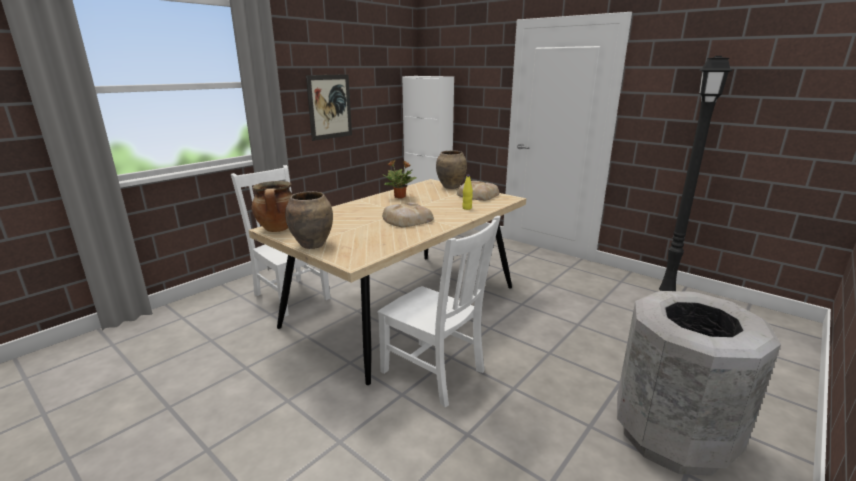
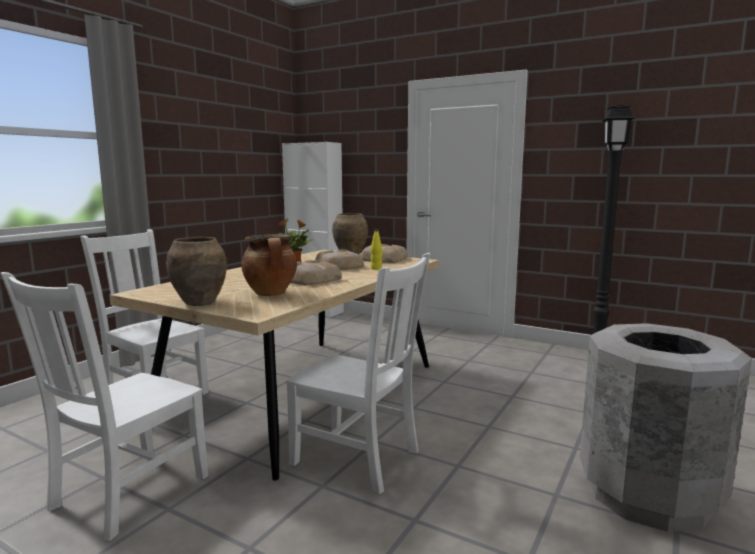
camera: 10 degrees left, 10 degrees down
cooking pot [252,181,293,232] -> cooking pot moved to [241,234,297,296]
picture [306,74,352,141] -> none
none -> white chair [1,272,208,541]
none -> bread [315,249,364,270]

